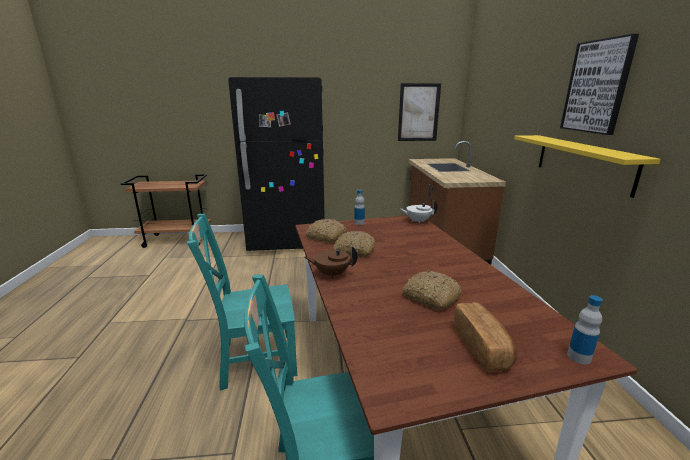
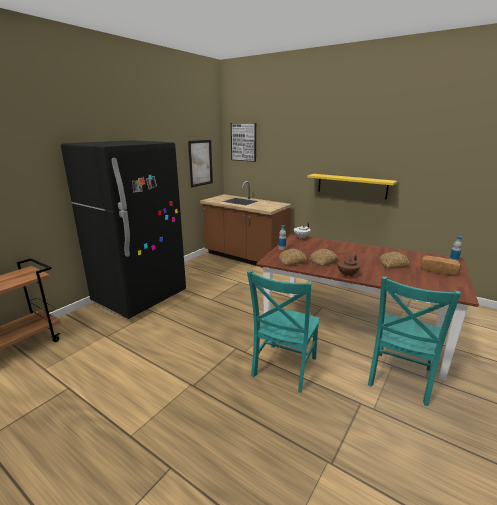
camera: 50 degrees left, 0 degrees up
picture [560,34,639,135] -> picture moved to [231,123,256,162]

